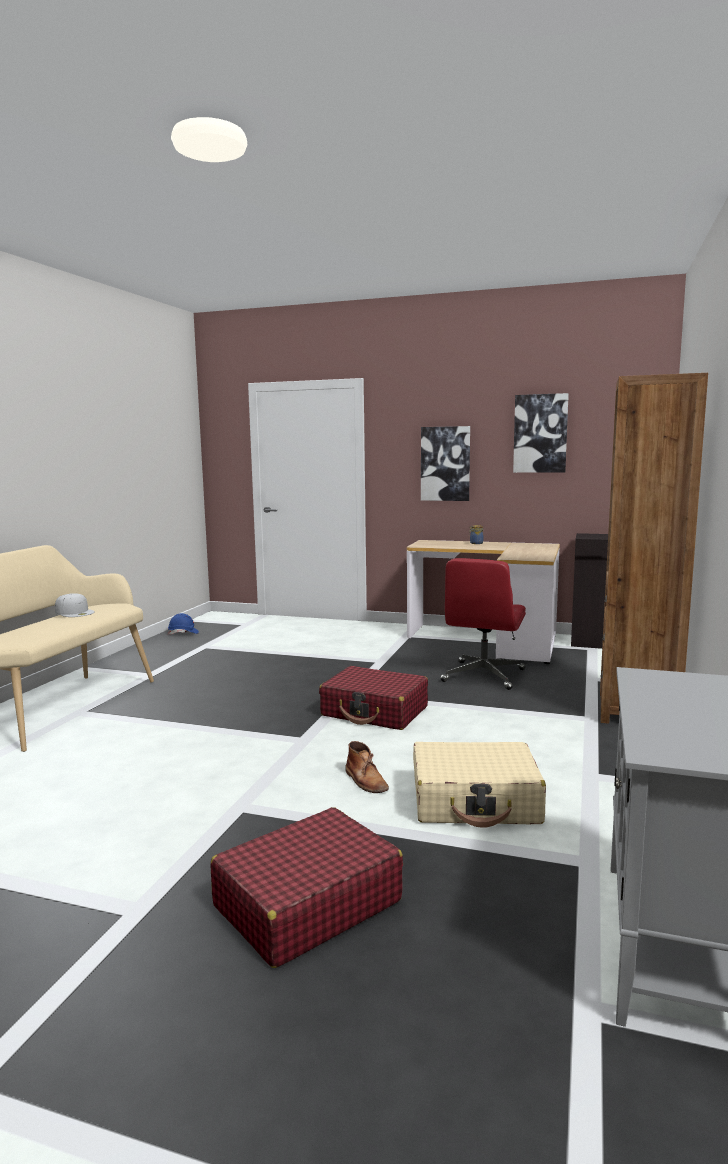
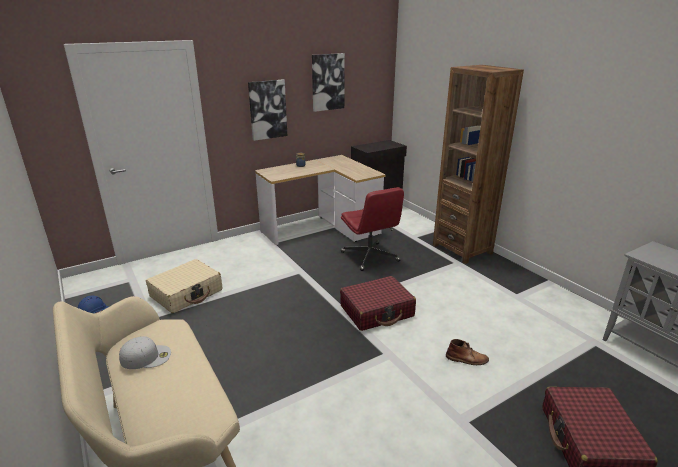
camera: 50 degrees left, 15 degrees up
beige suitcase [413,742,546,827] -> beige suitcase moved to [146,259,223,313]

